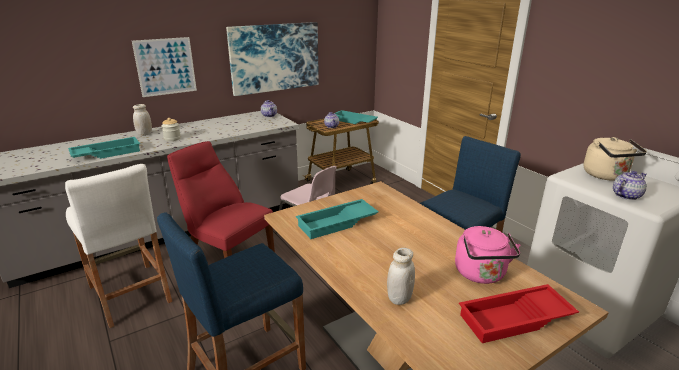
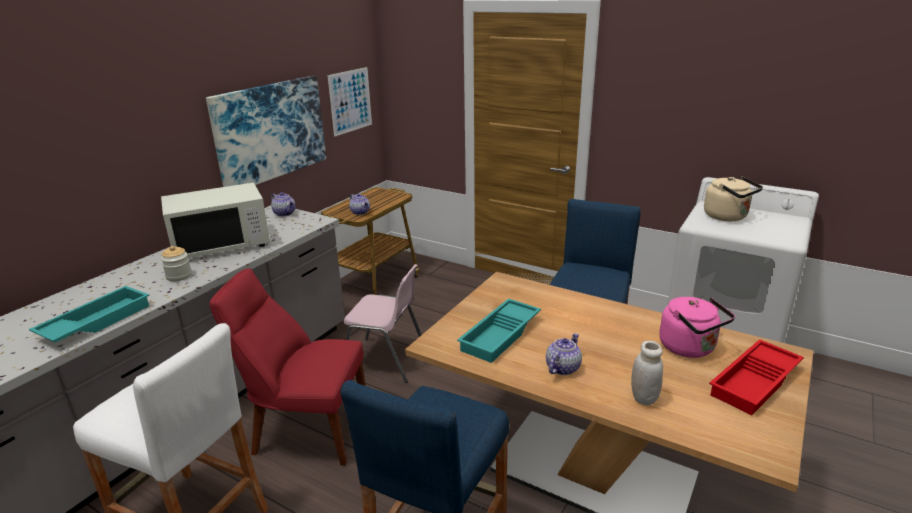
camera: 25 degrees left, 0 degrees up
picture [132,37,197,97] -> picture moved to [328,67,372,137]
white jar [133,104,152,136] -> none
turquoise tray [334,110,378,124] -> none
teapot [613,171,647,200] -> teapot moved to [546,333,582,375]
none -> white microwave [161,183,270,258]

